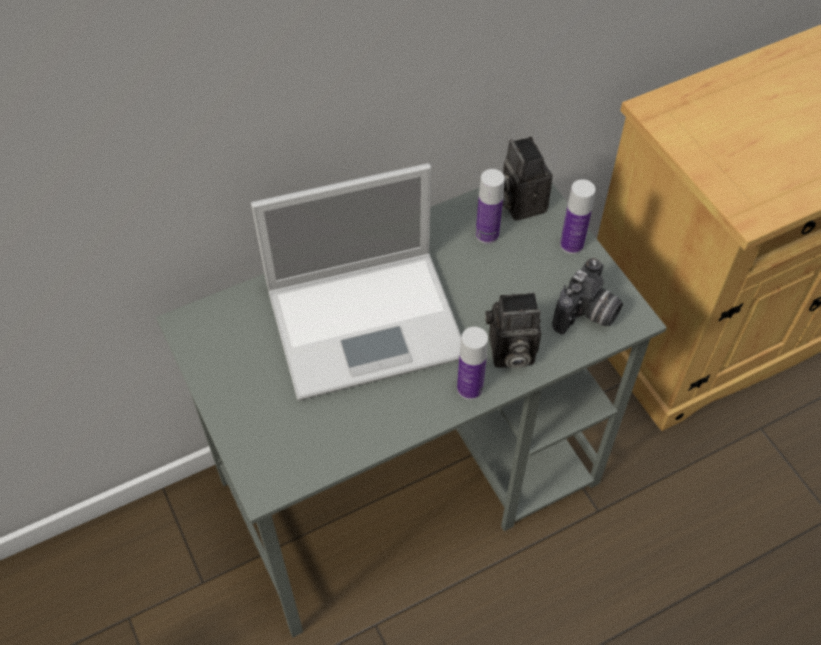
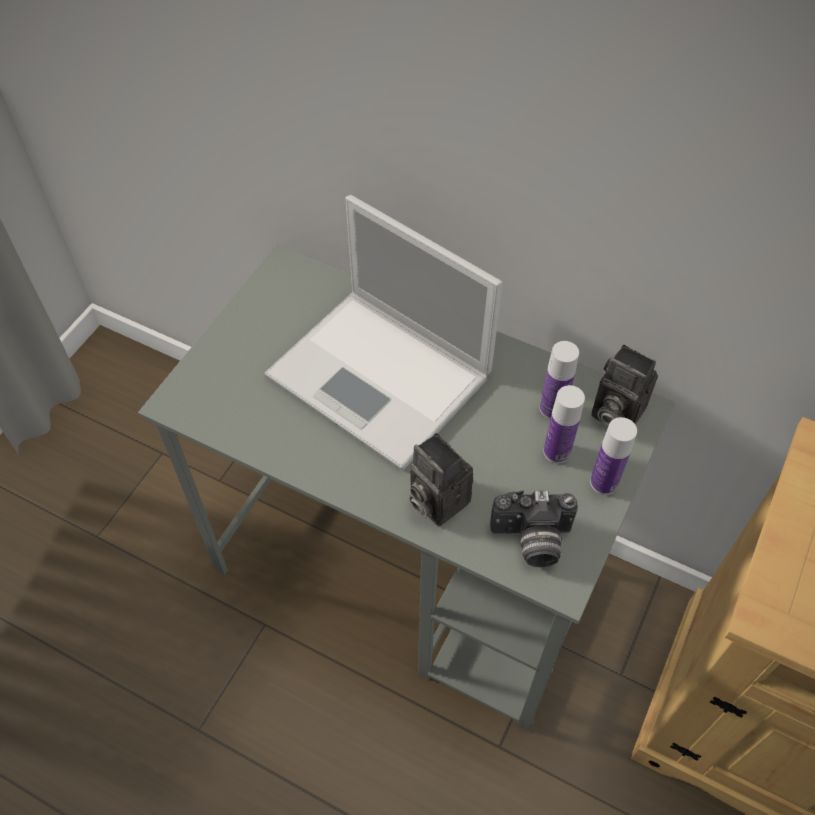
camera: 55 degrees right, 0 degrees up
bottle [457,327,488,400] -> bottle moved to [544,385,585,463]
camera [502,137,552,221] -> camera turned 90 degrees counterclockwise [591,345,658,426]

